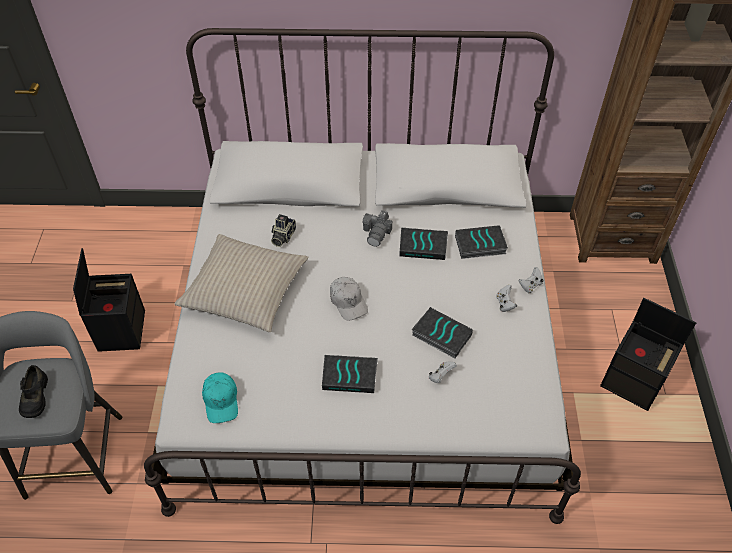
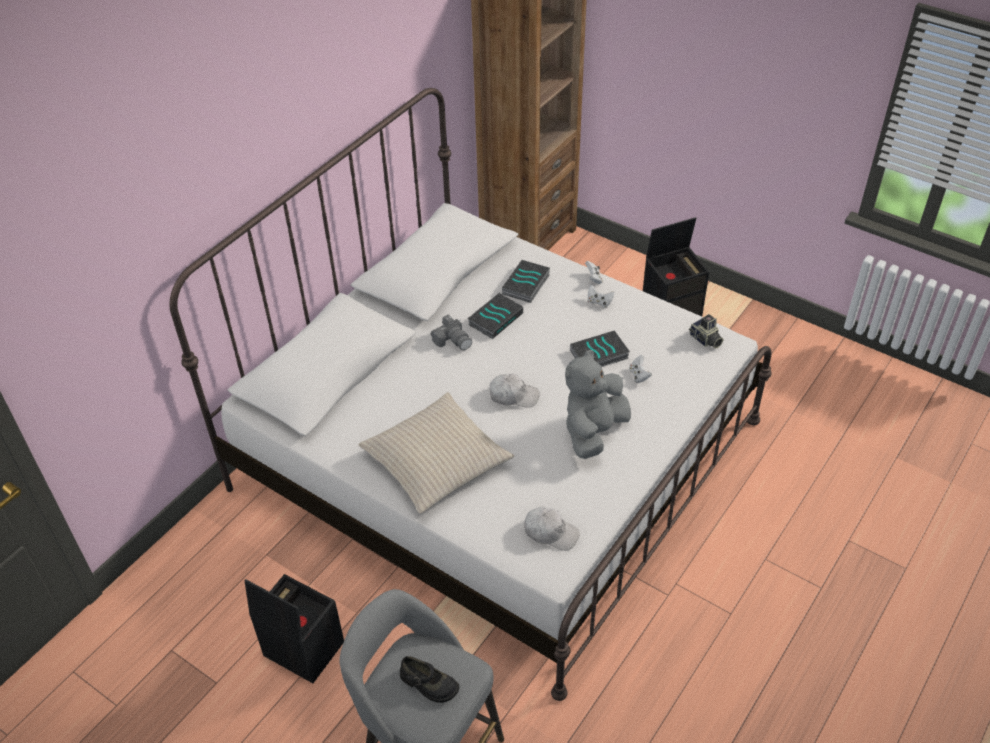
camera: 55 degrees left, 5 degrees down
turquoise cap [202,372,238,423] -> white cap [524,507,580,551]
camera [271,214,296,247] -> camera moved to [689,314,723,348]
book [322,355,378,393] -> grey plush toy [565,350,631,459]

